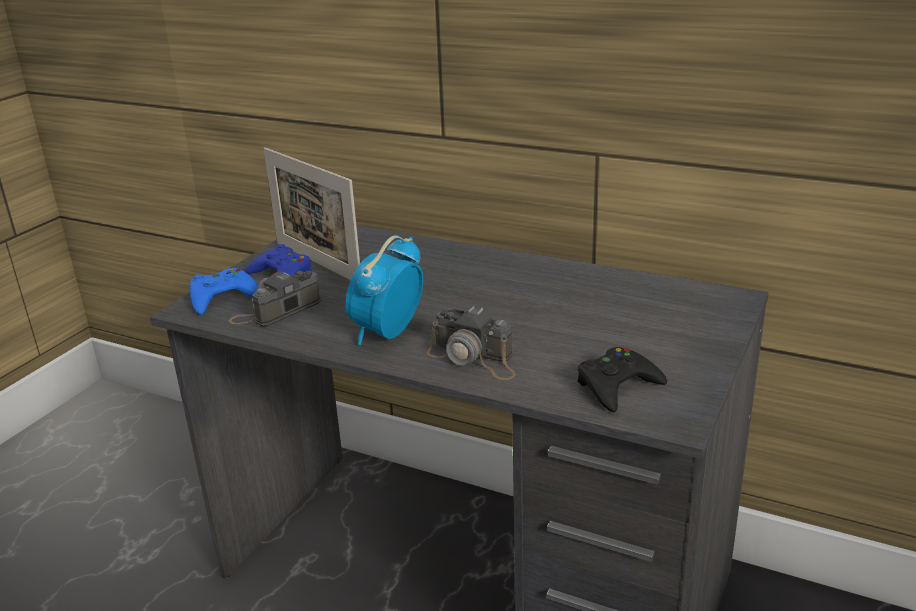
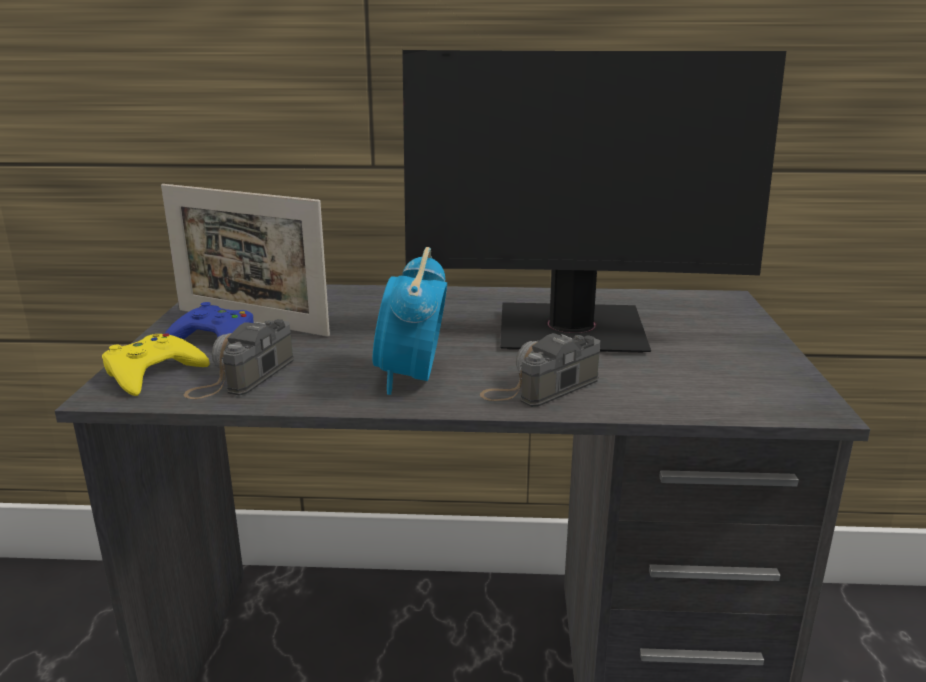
camera: 25 degrees left, 5 degrees down
blue game controller [190,268,258,315] -> yellow game controller [102,333,210,396]
camera [427,306,516,380] -> camera turned 135 degrees clockwise [480,333,600,407]
black game controller [577,347,667,413] -> none
none -> monitor [402,50,786,353]

